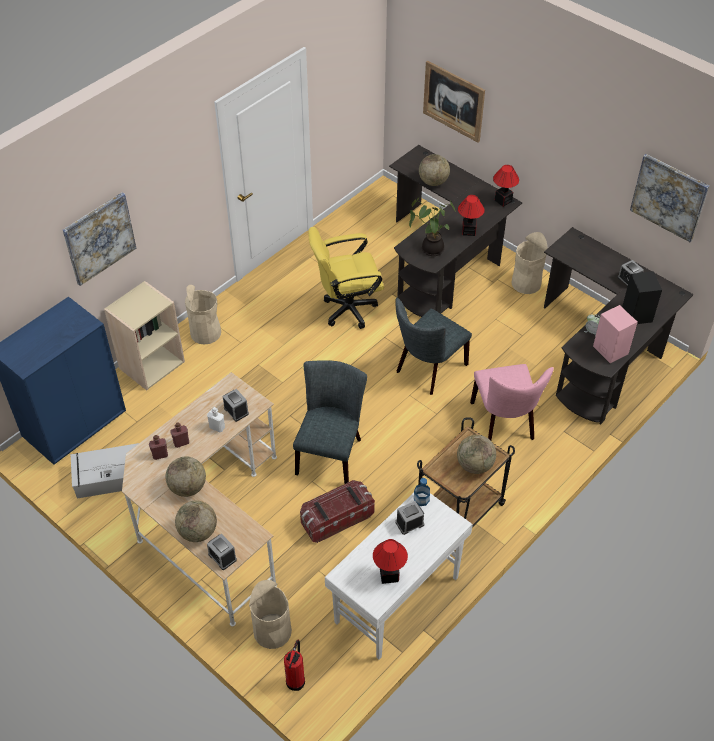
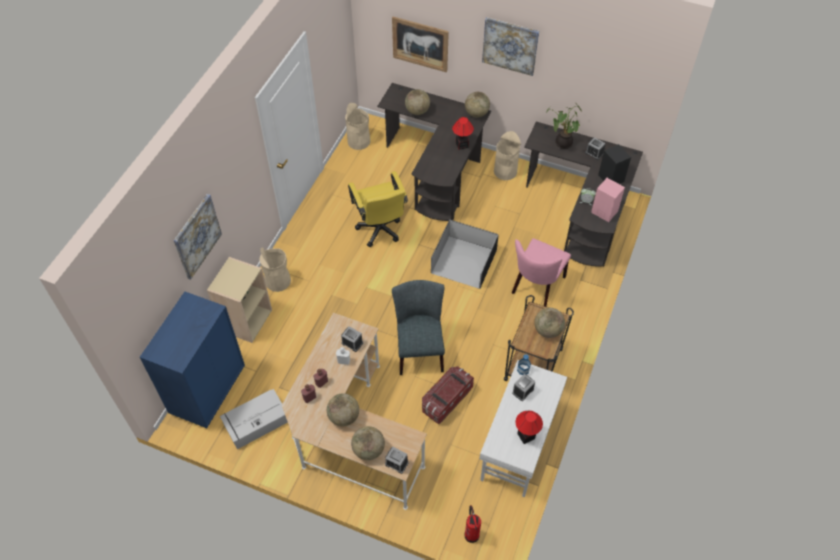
camera: 20 degrees left, 5 degrees up
beige trash can [249,580,292,649] -> beige trash can moved to [345,103,370,150]
yellow office chair [309,227,384,329] -> yellow office chair turned 75 degrees counterclockwise [348,171,408,247]
grey chair [395,297,472,395] -> black storage box [431,220,499,289]
potted plant [409,198,456,256] -> potted plant moved to [545,106,582,149]
pink chair [470,364,554,440] -> pink chair turned 60 degrees clockwise [512,238,571,307]
table lamp [493,165,519,207] -> globe [465,92,490,117]
picture [630,154,709,242] -> picture moved to [482,17,539,76]

